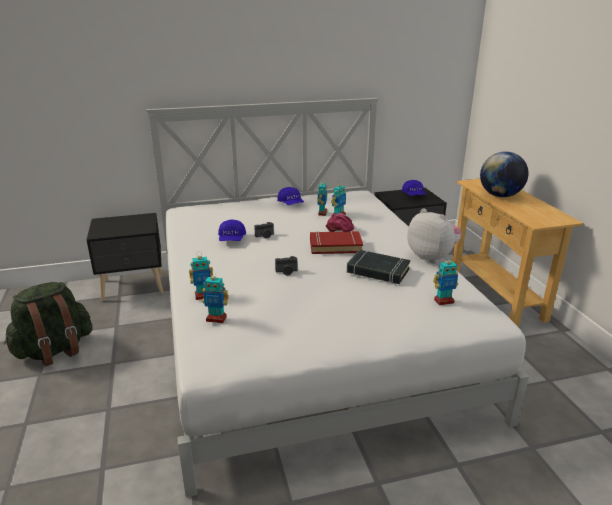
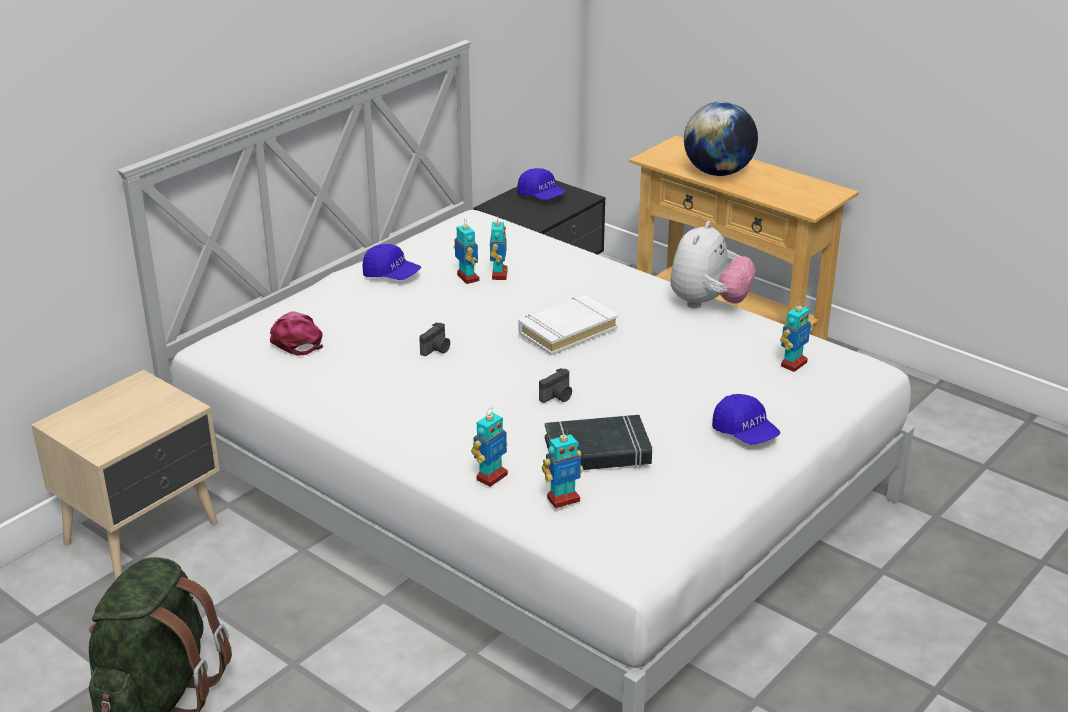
camera: 35 degrees left, 5 degrees up
black nightstand [87,213,163,301] -> beige nightstand [31,370,220,580]
blue cap [218,220,246,241] -> blue cap moved to [712,394,780,445]
red book [310,231,363,254] -> white book [519,295,618,356]
pink cap [326,213,354,232] -> pink cap moved to [270,311,323,356]
black book [347,250,410,284] -> black book moved to [545,415,652,470]
plush toy [407,208,462,264] -> plush toy turned 105 degrees clockwise [670,221,756,308]

